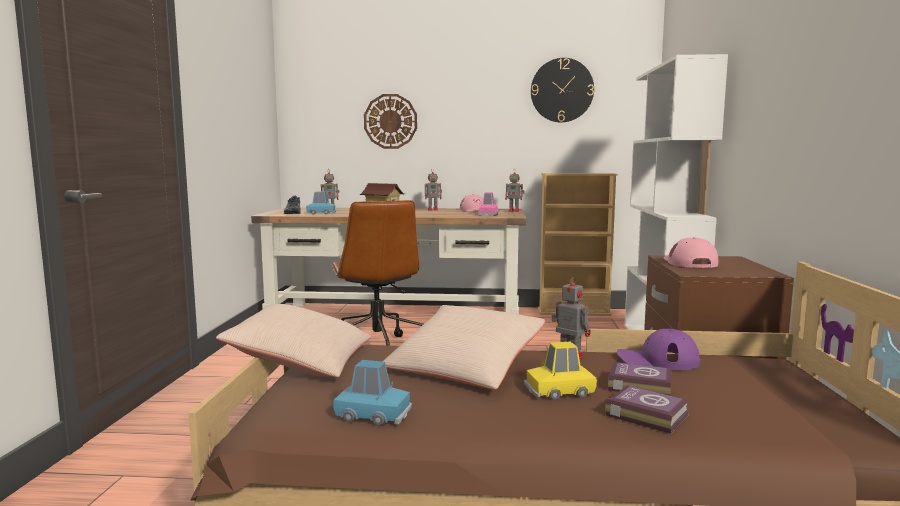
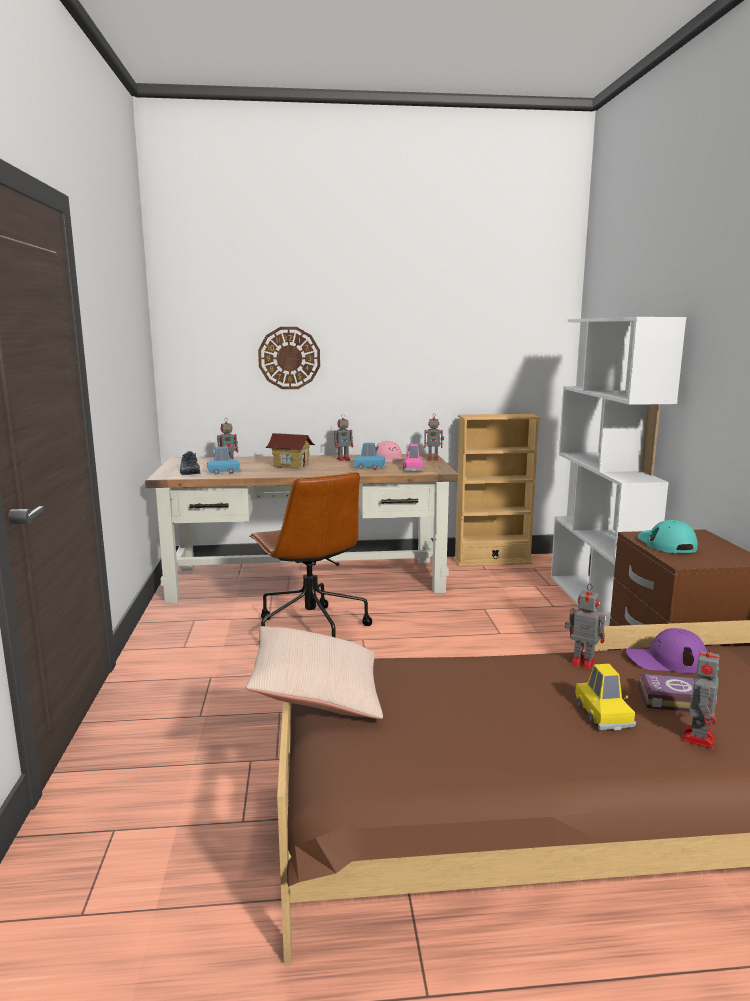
camera: 10 degrees left, 5 degrees up
blue toy car [333,360,412,425] -> blue toy car moved to [353,443,386,469]
beige pillow [383,305,545,390] -> none
yellow toy car [524,342,597,400] -> yellow toy car turned 75 degrees counterclockwise [575,664,636,730]
wall clock [531,58,594,122] -> none
book [605,386,689,434] -> toy robot [682,644,720,749]
pink cap [664,237,718,268] -> turquoise cap [638,520,698,554]

